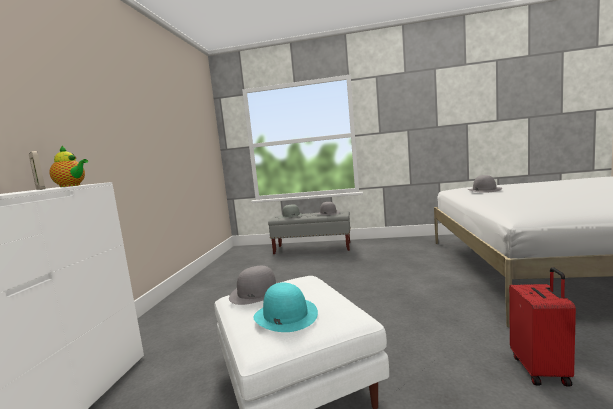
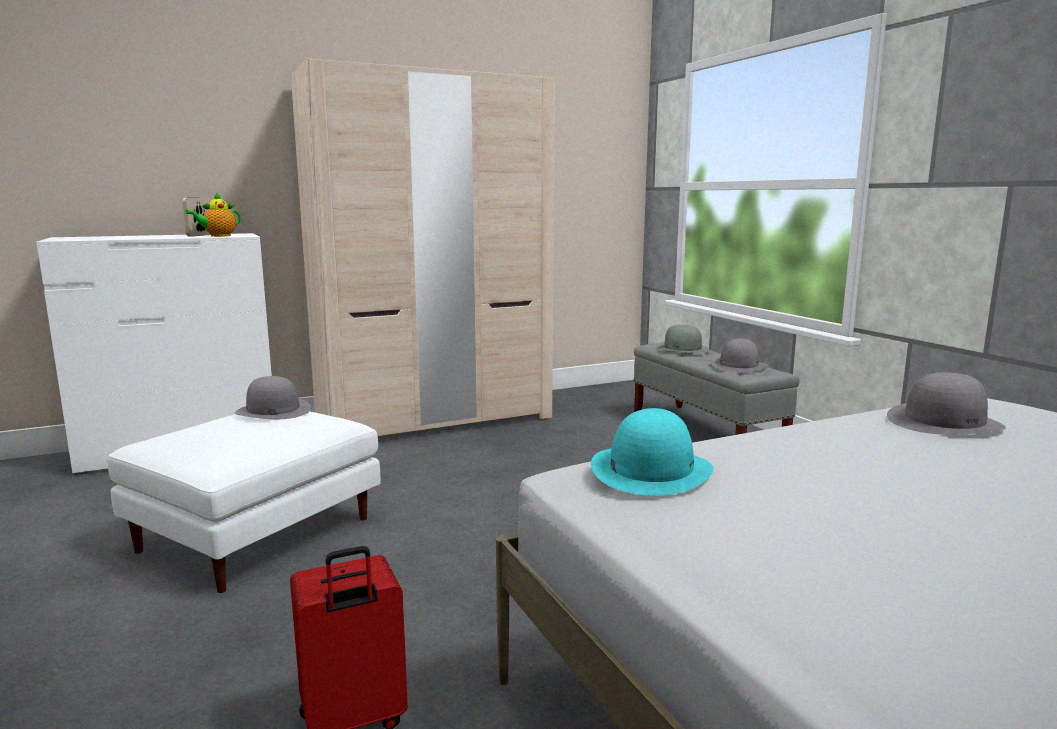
camera: 55 degrees right, 5 degrees up
teapot [49,145,88,187] -> teapot turned 60 degrees clockwise [185,193,241,237]
turquoise hat [254,283,318,332] -> turquoise hat moved to [591,408,713,496]
none -> beige wardrobe [291,59,555,436]

